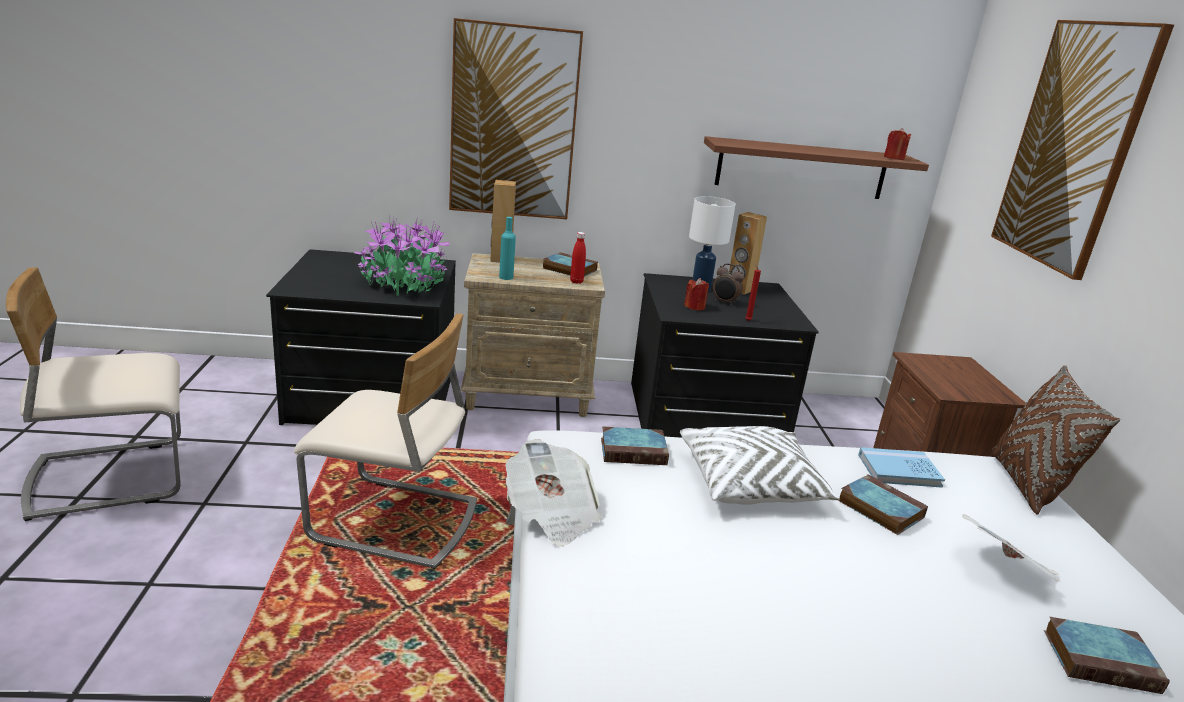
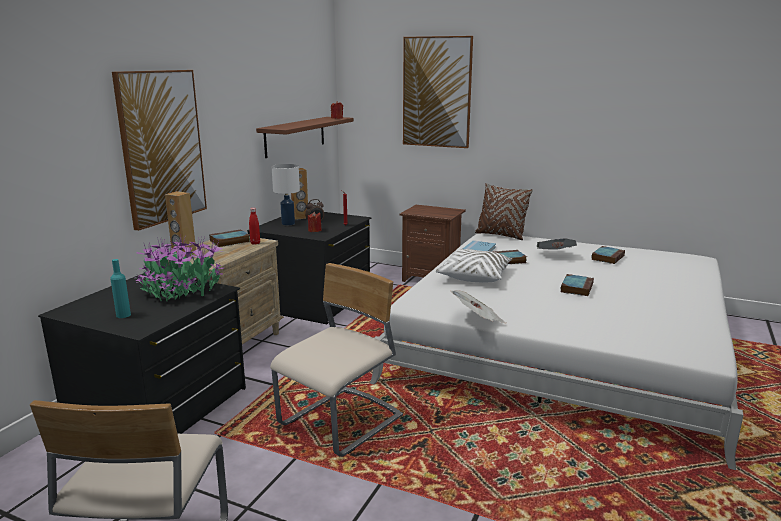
camera: 60 degrees left, 5 degrees down
turquoise bottle [499,217,516,280] -> turquoise bottle moved to [110,259,131,318]
book [601,427,669,465] -> book moved to [561,274,594,296]

